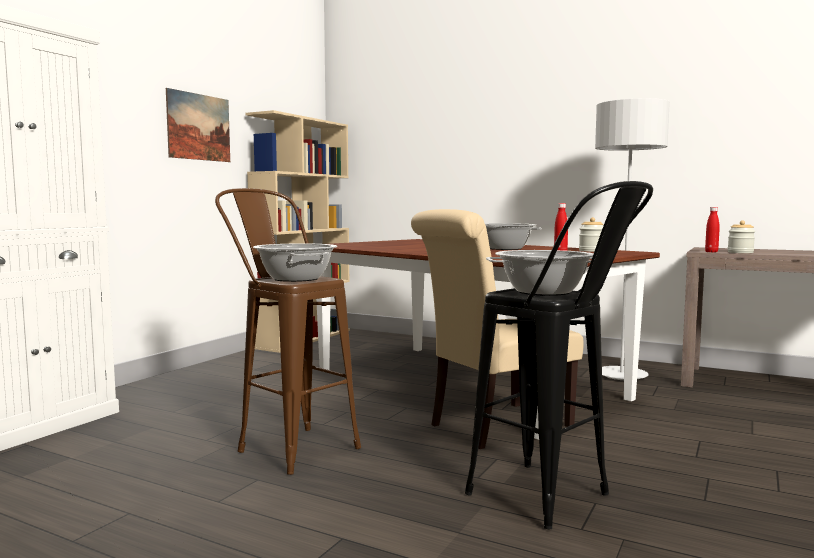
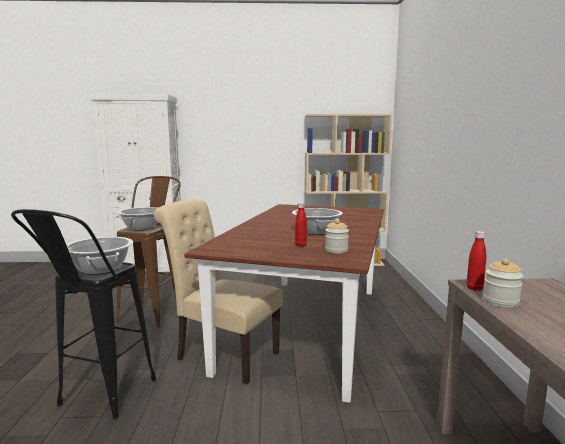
camera: 60 degrees right, 5 degrees up
picture [166,88,230,162] -> none
grey floor lamp [595,98,670,380] -> none

